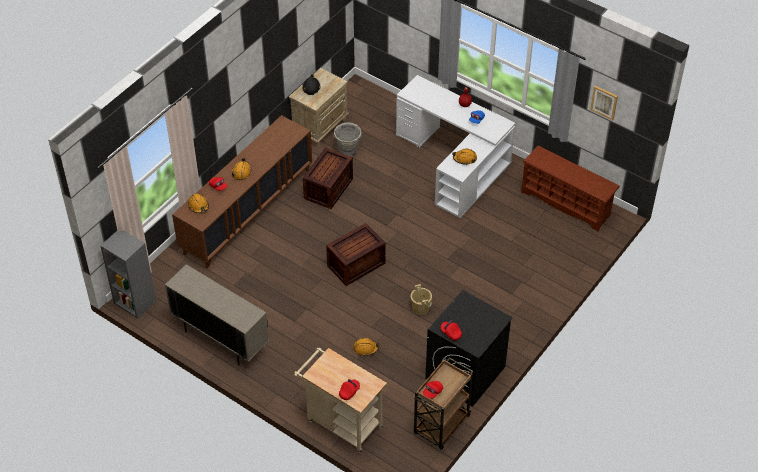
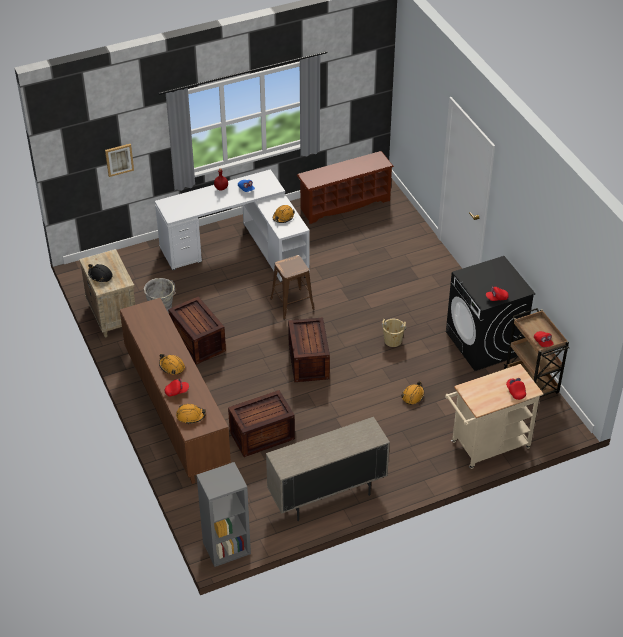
camera: 60 degrees left, 5 degrees down
picture [590,86,618,120] -> picture moved to [105,144,134,177]
none -> crate [228,390,295,457]
none -> brown stool [270,255,315,320]

